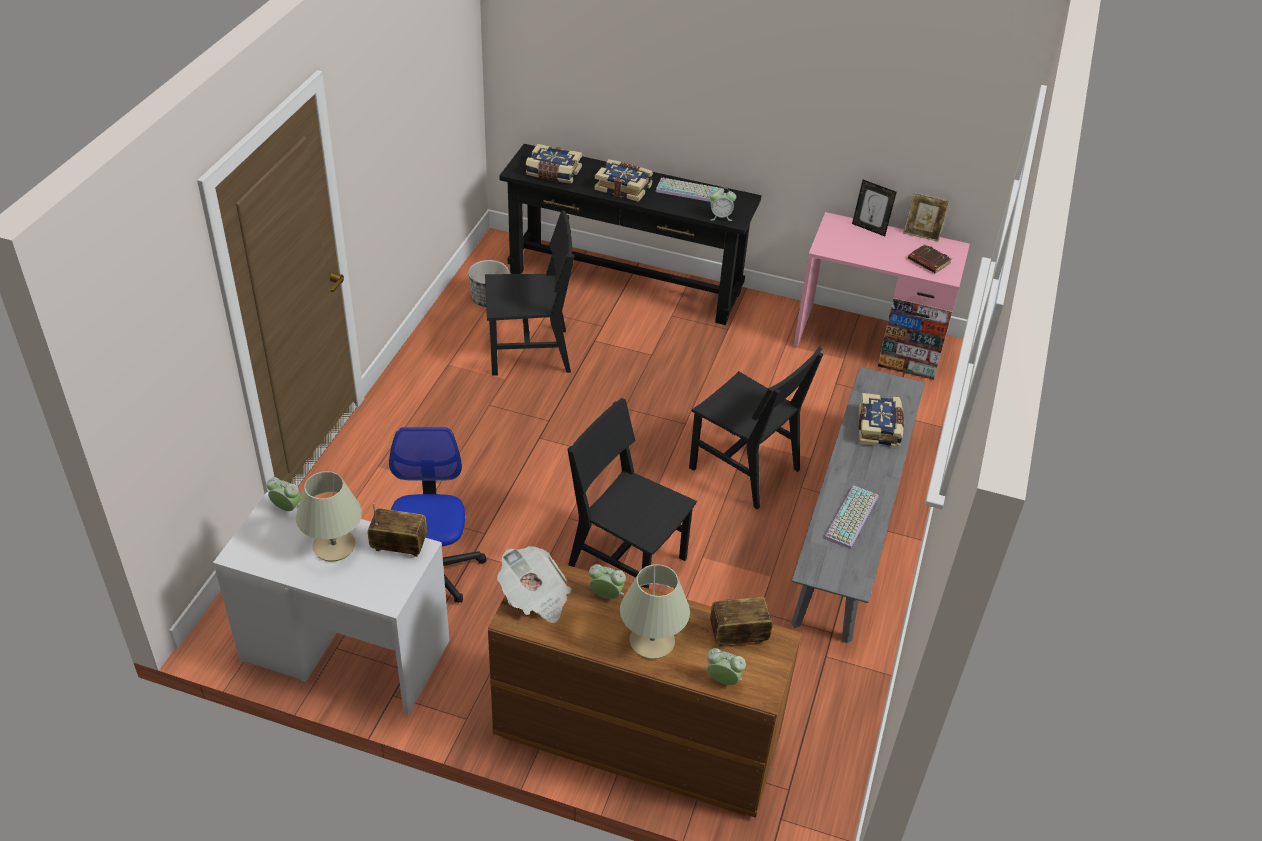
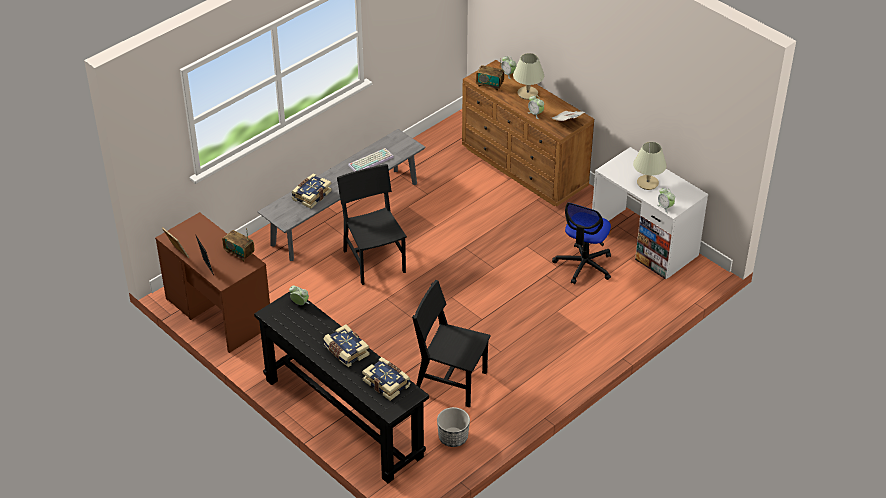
camera: 150 degrees left, 0 degrees up
radio [368,503,427,557] -> radio moved to [222,228,255,261]
black chair [568,398,697,588] -> none
keyboard [655,178,724,202] -> none
pink desk [793,212,970,380] -> brown desk [155,212,270,353]
brown book [908,244,952,273] -> none

